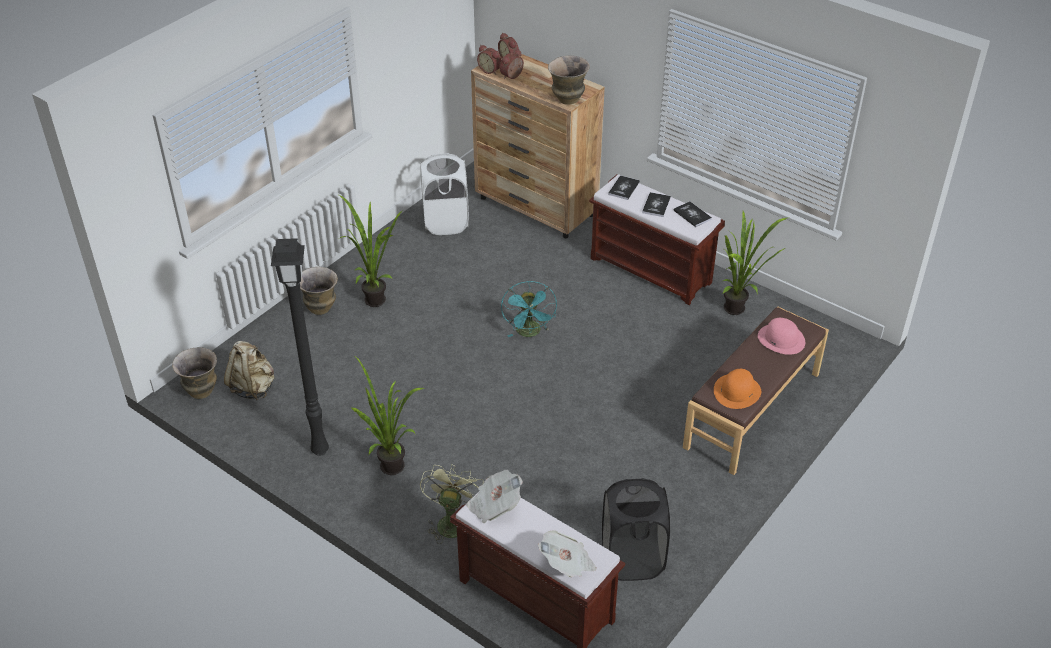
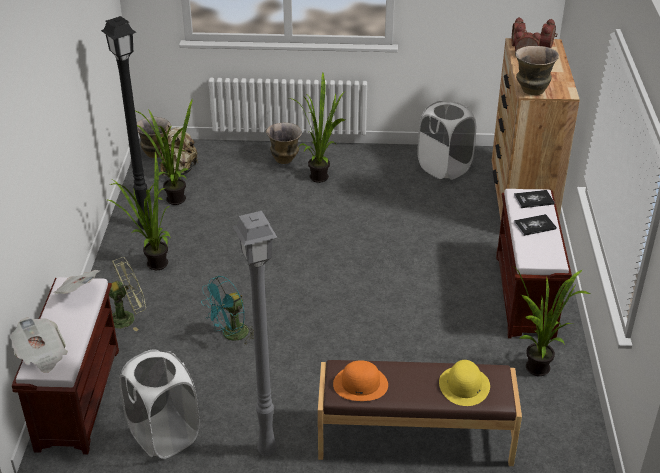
camera: 55 degrees right, 5 degrees down
turquoise fan [501,281,557,337] -> turquoise fan moved to [201,276,254,345]
black laundry basket [602,478,670,581] -> white laundry basket [119,349,200,459]
book [673,201,712,227] -> none
pink hat [758,318,805,355] -> yellow hat [439,360,490,406]
none -> potted plant [135,98,193,205]
none -> grey floor lamp [233,211,278,456]

